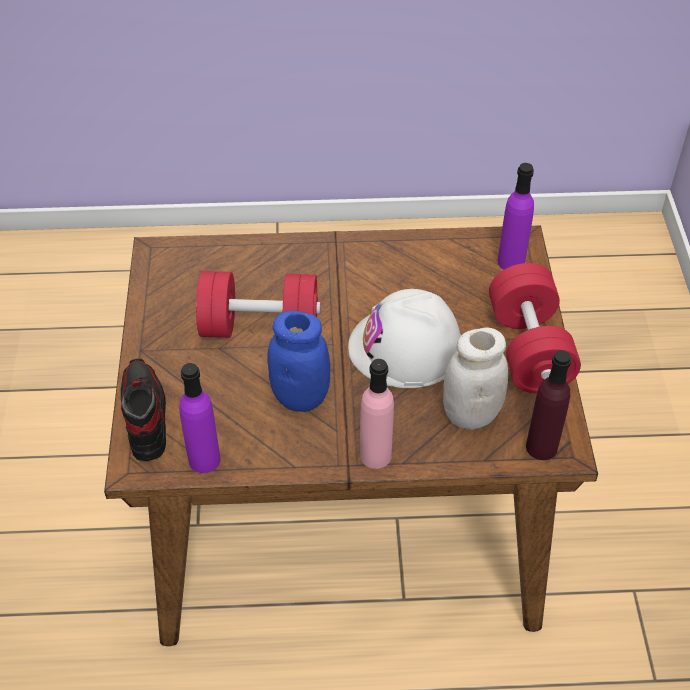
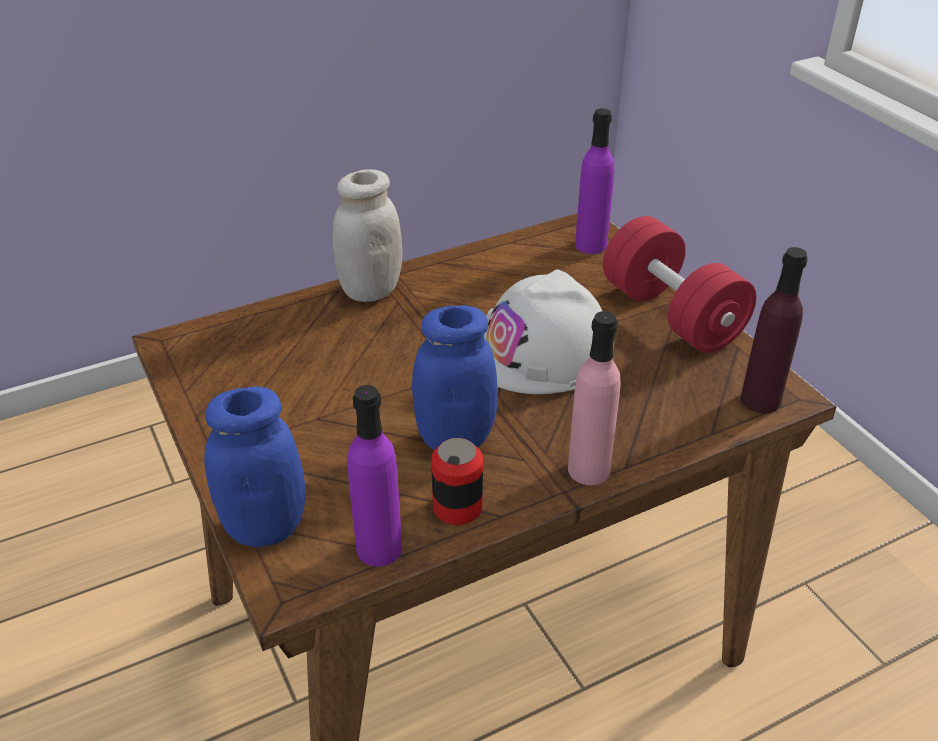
camera: 25 degrees left, 10 degrees down
shoe [121,359,166,461] -> blue jar [204,387,306,547]
red dumbbell [196,271,321,338] -> none
white jar [443,327,508,430] -> white jar moved to [333,169,403,302]
none -> can [431,438,483,525]

